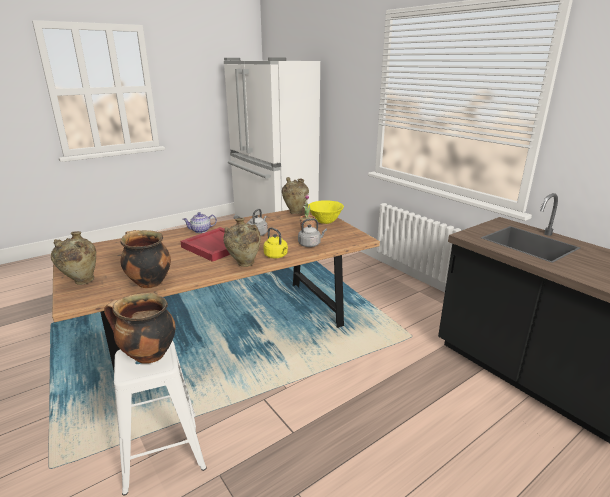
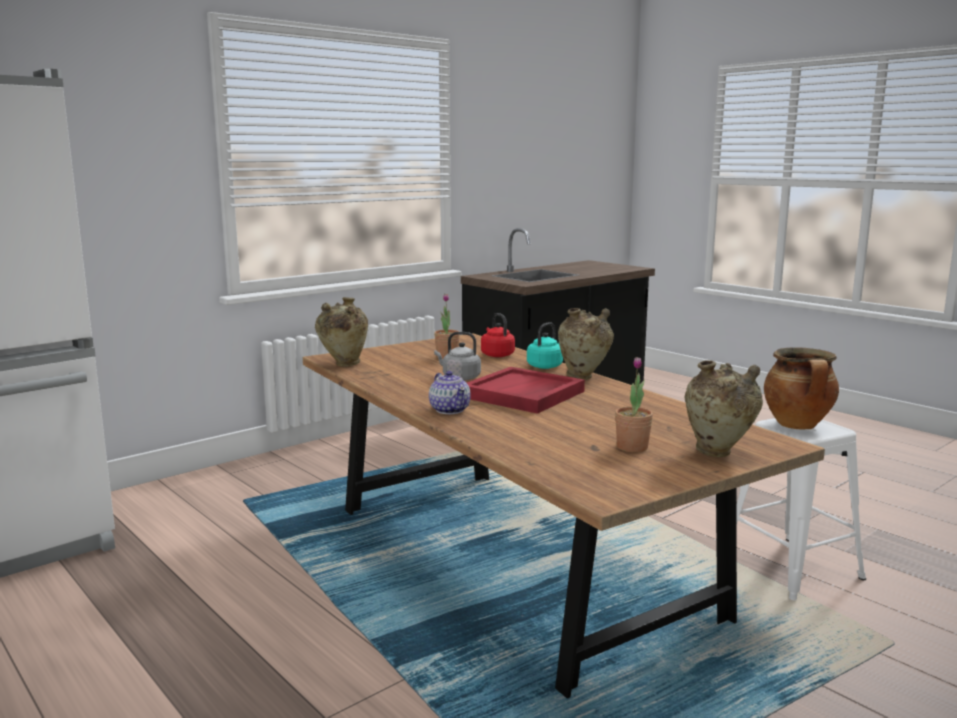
camera: 95 degrees left, 10 degrees down
cooking pot [120,230,171,288] -> none
yellow kettle [263,227,288,258] -> turquoise kettle [527,322,563,369]
grey kettle [298,218,327,247] -> red kettle [481,313,515,357]
yellow bowl [308,200,344,224] -> none
none -> potted plant [615,357,653,452]

